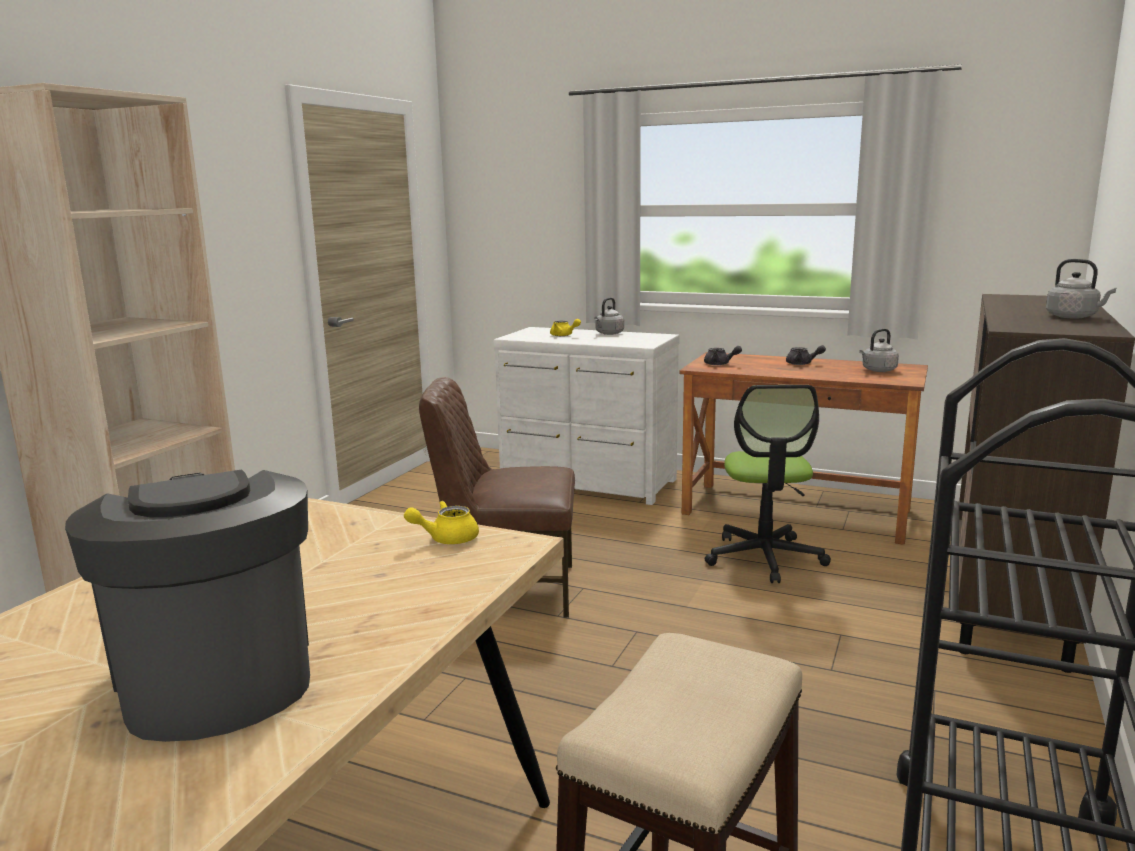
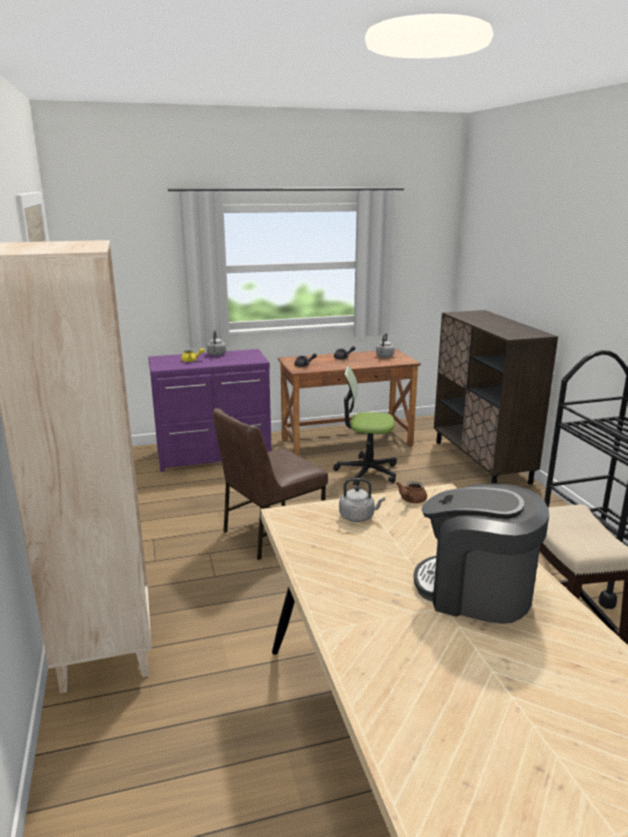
camera: 40 degrees left, 5 degrees up
yellow teapot [404,501,479,544] -> brown teapot [396,481,427,503]
white dresser [494,327,680,505] -> purple dresser [148,349,271,472]
office chair [705,385,831,583] -> office chair turned 135 degrees clockwise [333,366,397,486]
grey kettle [1046,259,1117,319] -> grey kettle moved to [339,478,385,522]

